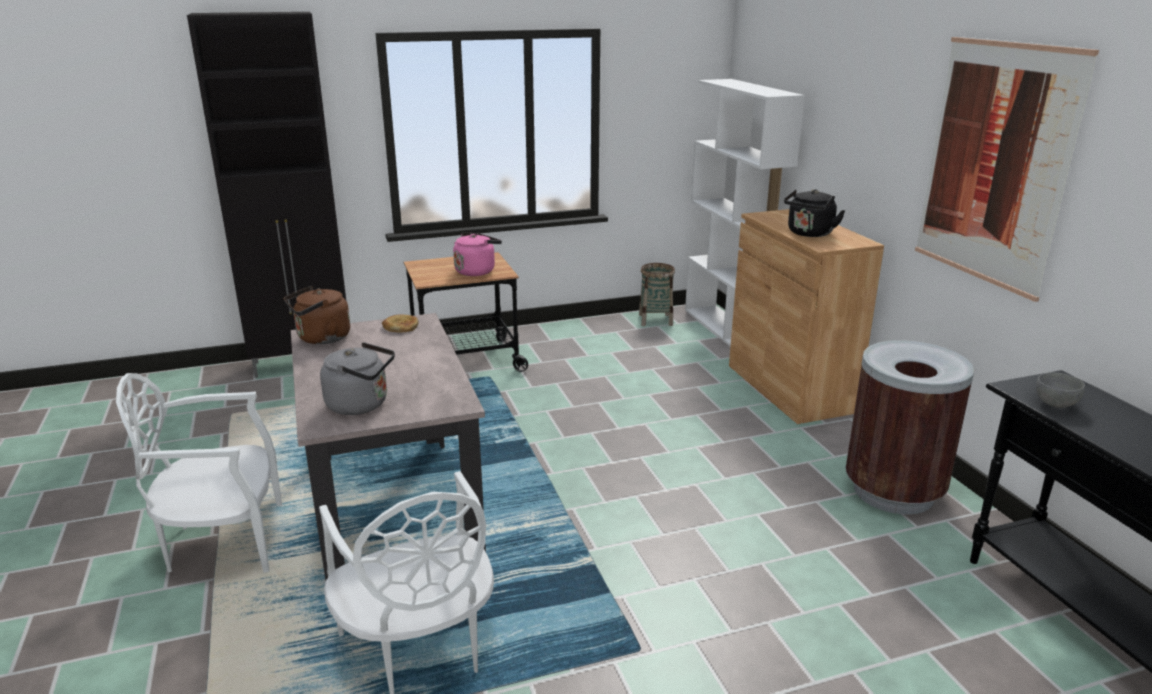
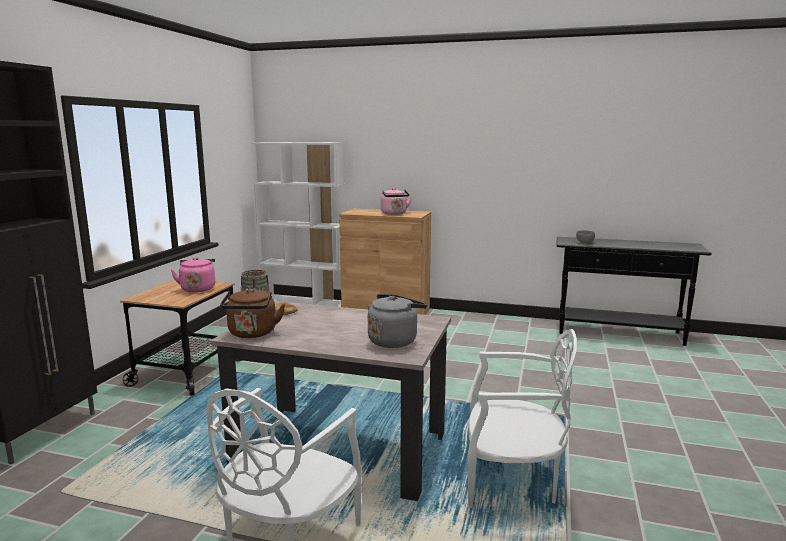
camera: 55 degrees left, 10 degrees down
black kettle [784,189,845,237] -> pink kettle [381,188,411,215]
brown trash can [846,340,974,514] -> none
picture [915,37,1099,302] -> none

